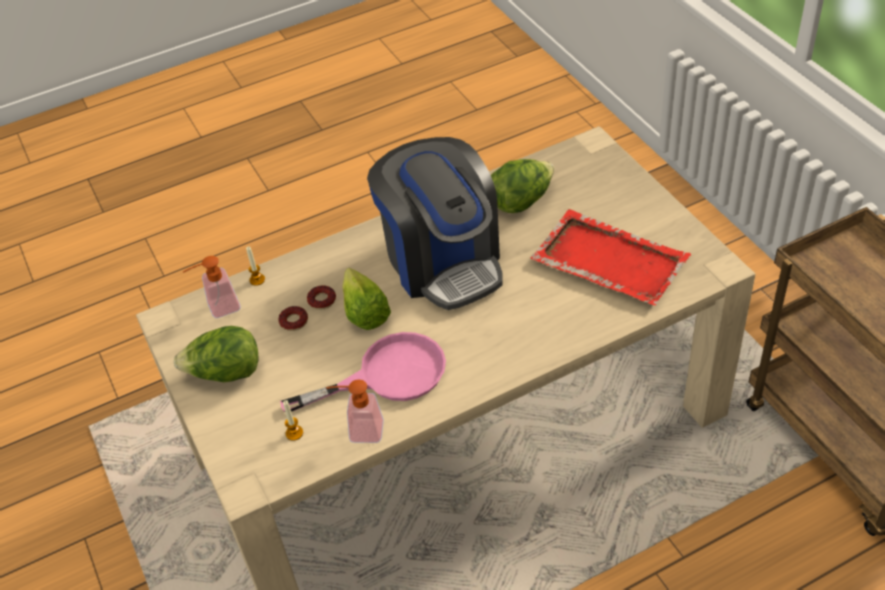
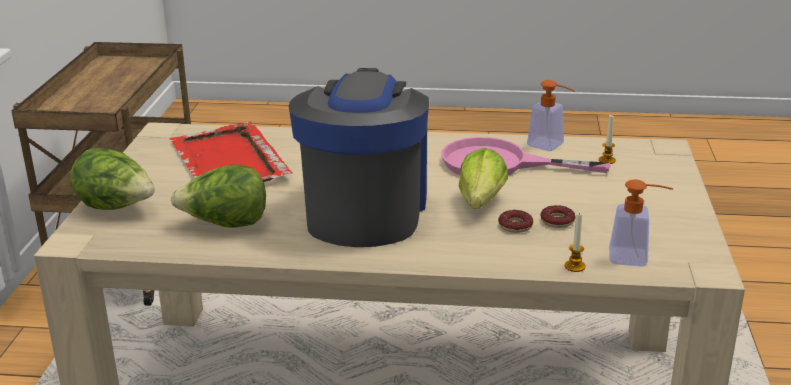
camera: 150 degrees left, 20 degrees down
lettuce [174,326,259,382] -> lettuce moved to [70,148,155,210]

